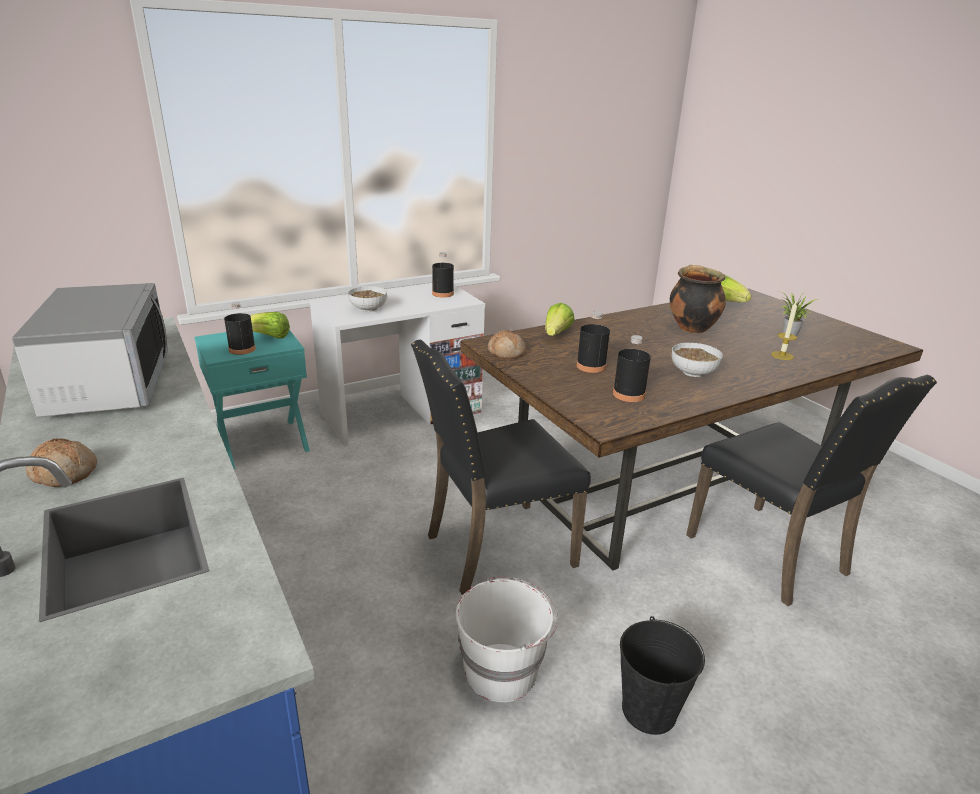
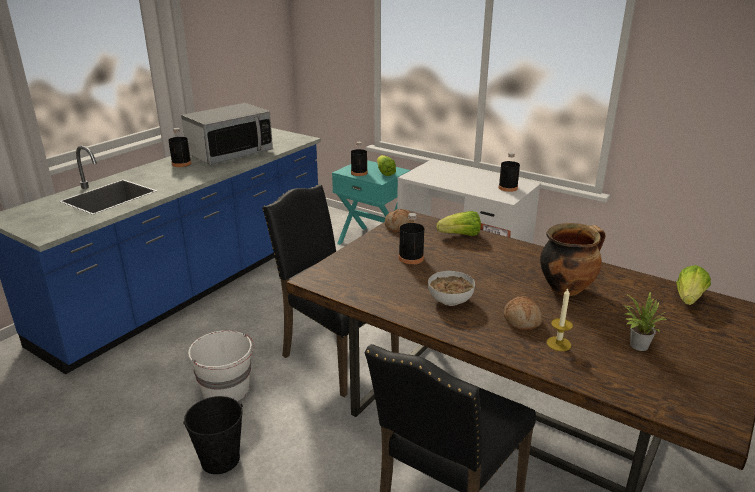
camera: 65 degrees right, 0 degrees up
bread [26,438,97,487] -> bread moved to [504,296,542,330]
bowl [348,286,387,312] -> none
black bottle [613,335,651,402] -> black bottle moved to [168,128,191,167]

